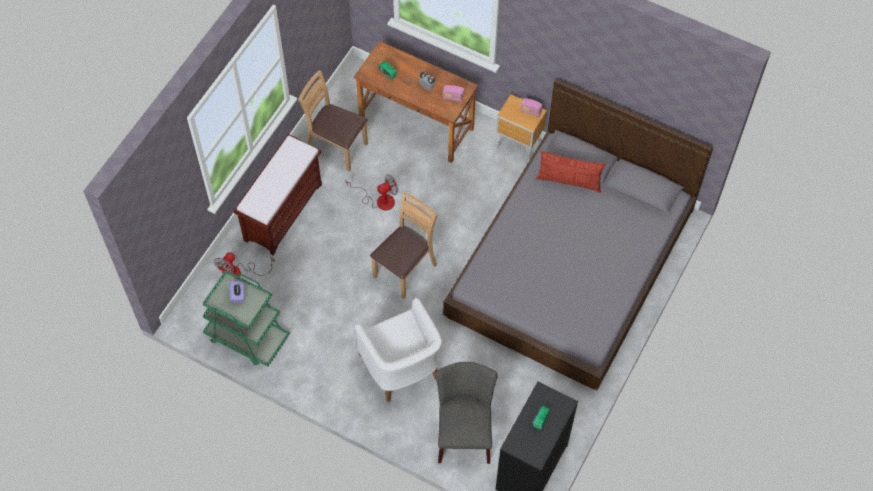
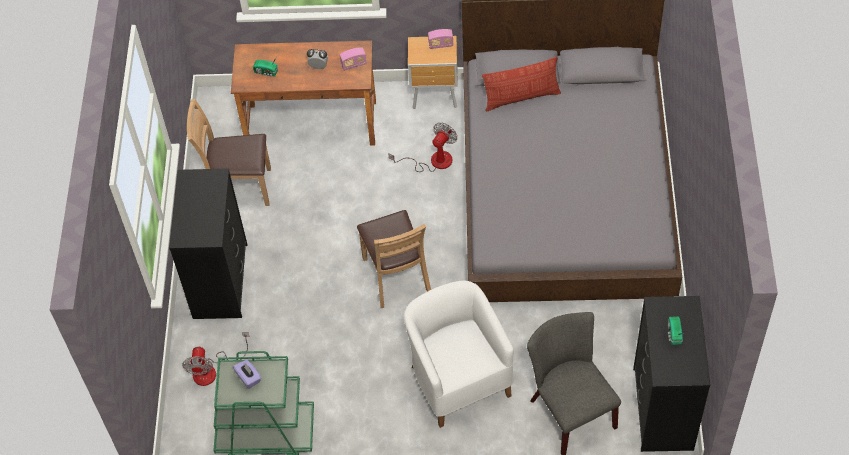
camera: 25 degrees left, 5 degrees down
brown bench [234,134,322,256] -> black dresser [169,168,248,319]
fan [345,174,399,211] -> fan moved to [388,123,457,172]
white armchair [355,298,442,402] -> white armchair turned 150 degrees counterclockwise [404,280,514,428]
brown chair [370,192,438,299] -> brown chair turned 150 degrees clockwise [357,210,431,308]

